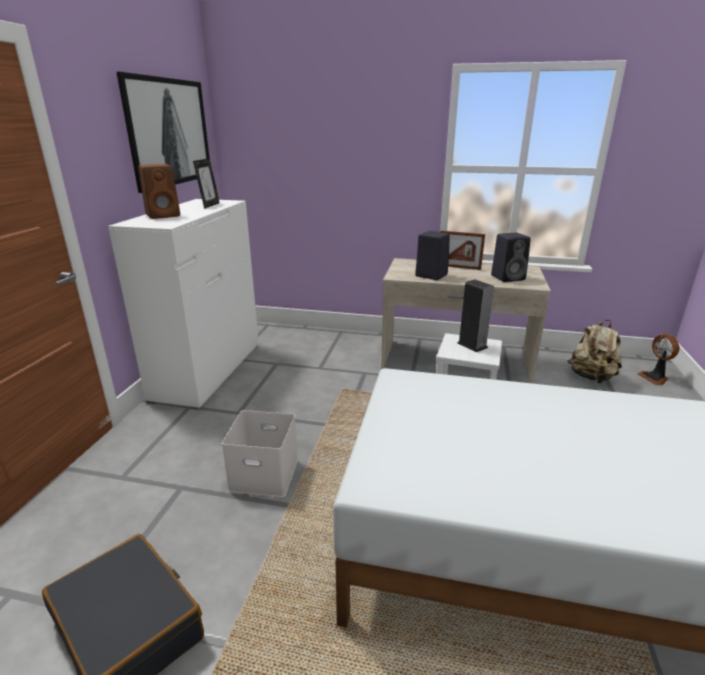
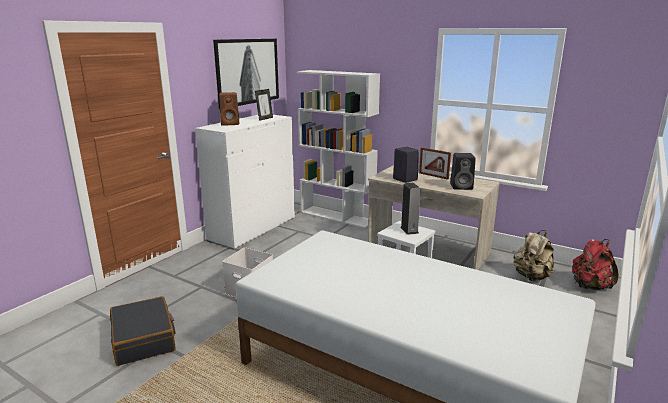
camera: 20 degrees right, 5 degrees down
fan [637,334,679,385] -> red backpack [572,239,619,290]
none -> white bookcase [297,70,380,228]

